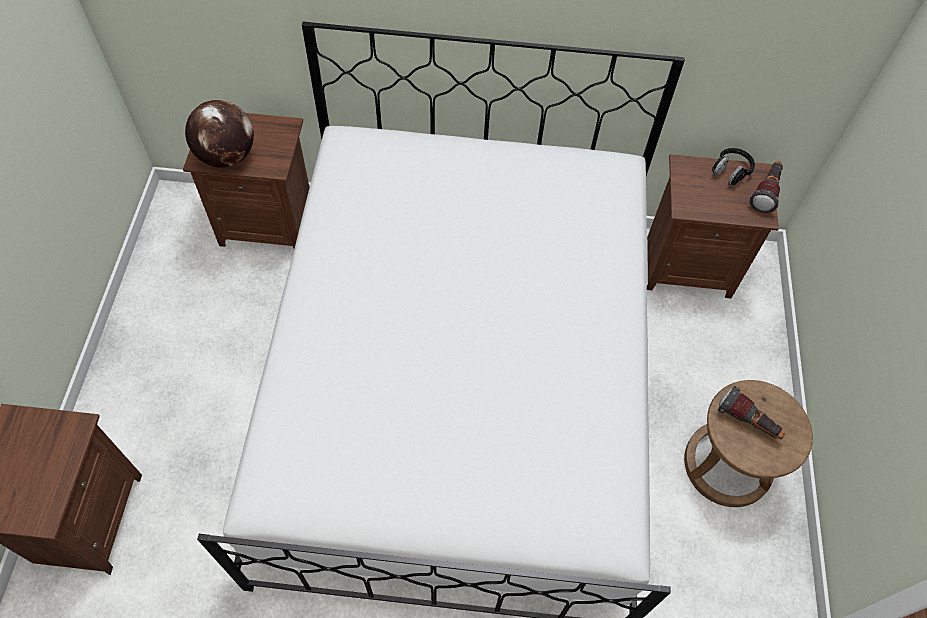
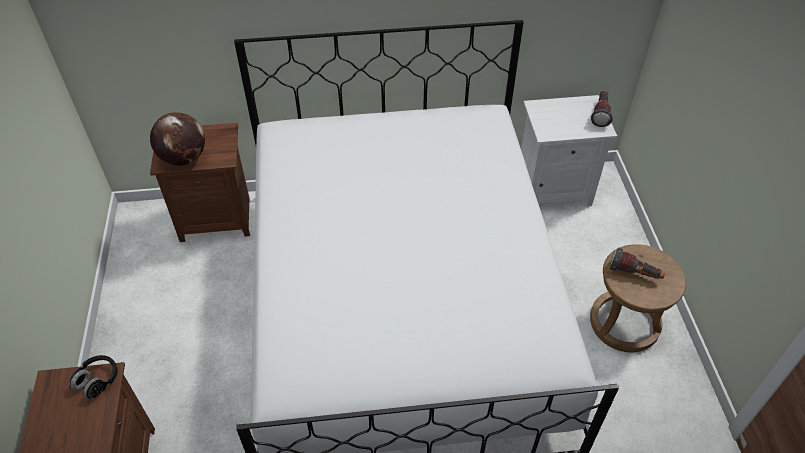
camera: 10 degrees left, 10 degrees down
brown nightstand [647,154,779,298] -> white nightstand [521,95,617,206]
black headphones [712,148,755,185] -> black headphones moved to [68,355,117,399]

